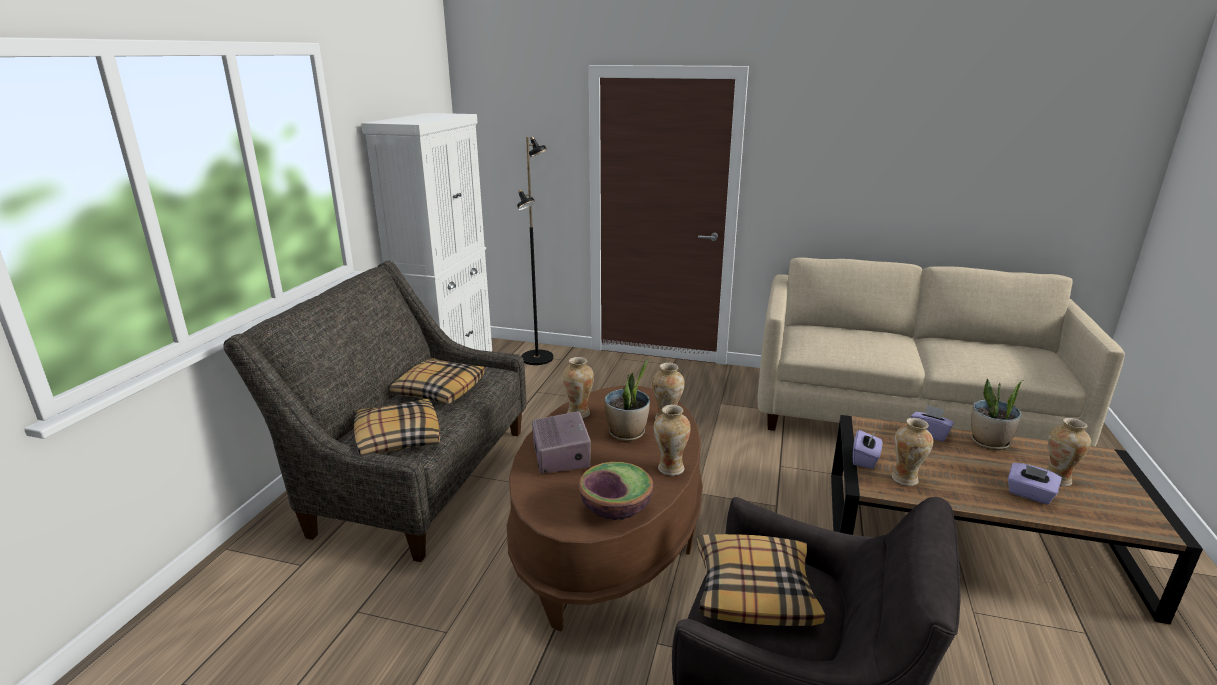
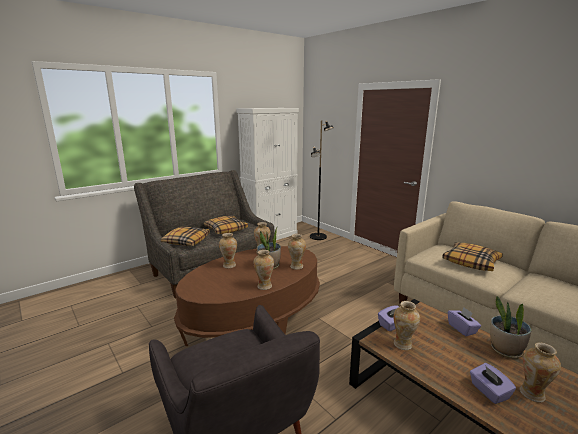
camera: 35 degrees right, 5 degrees down
radio [532,411,591,473] -> vase [219,233,237,268]
bowl [578,462,654,520] -> none
pillow [697,534,825,626] -> pillow moved to [442,242,503,271]

